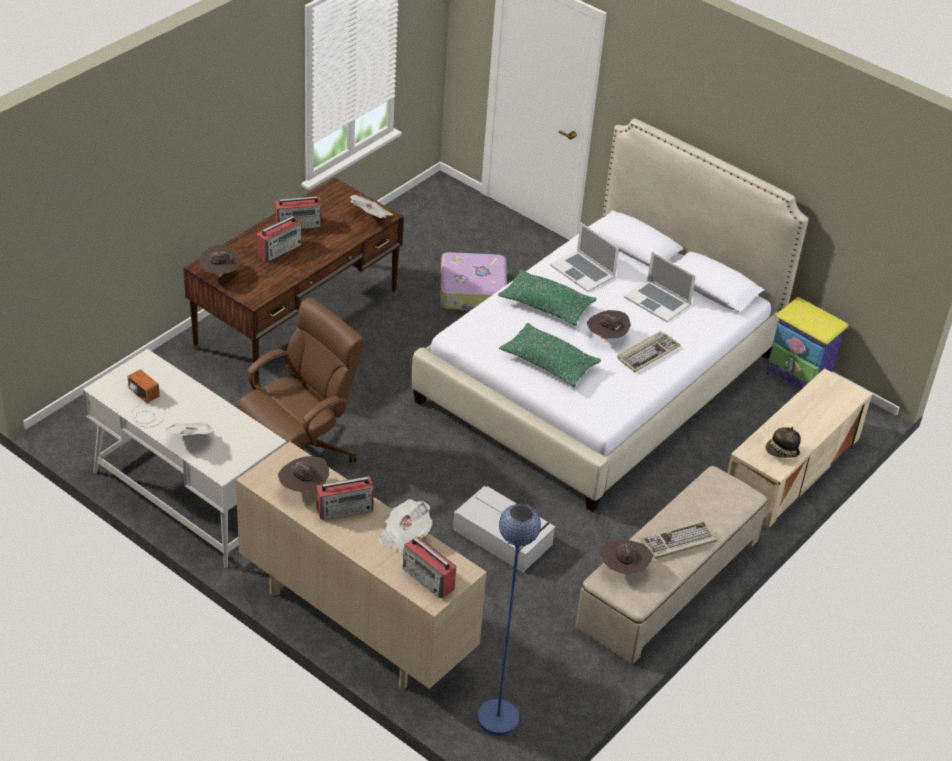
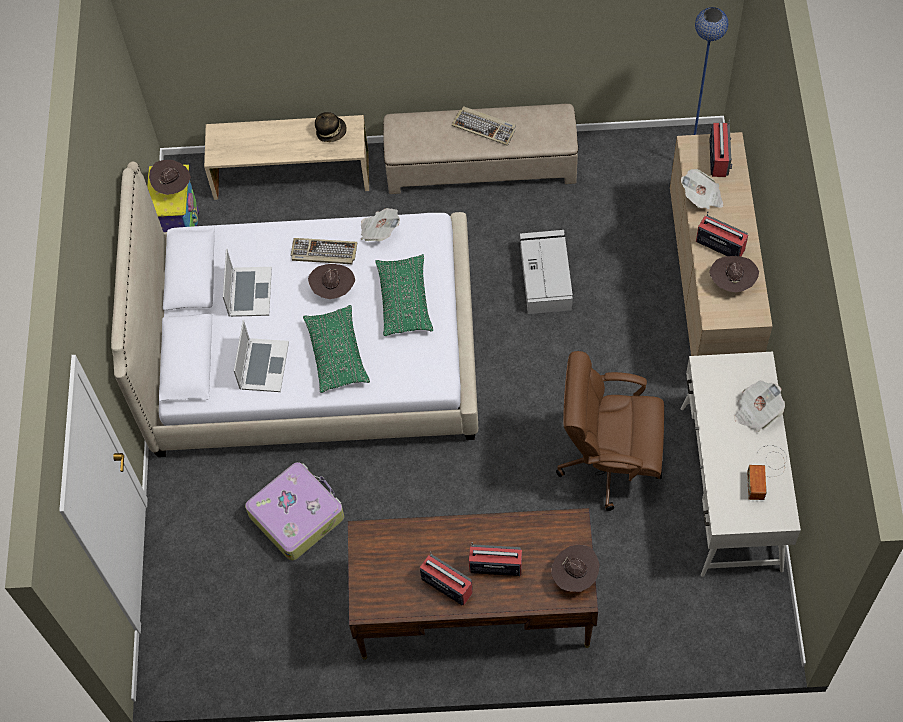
camera: 125 degrees left, 20 degrees up
newspaper [350,195,393,218] -> newspaper moved to [361,208,400,241]
brown hat [599,540,653,575] -> brown hat moved to [149,160,191,195]

